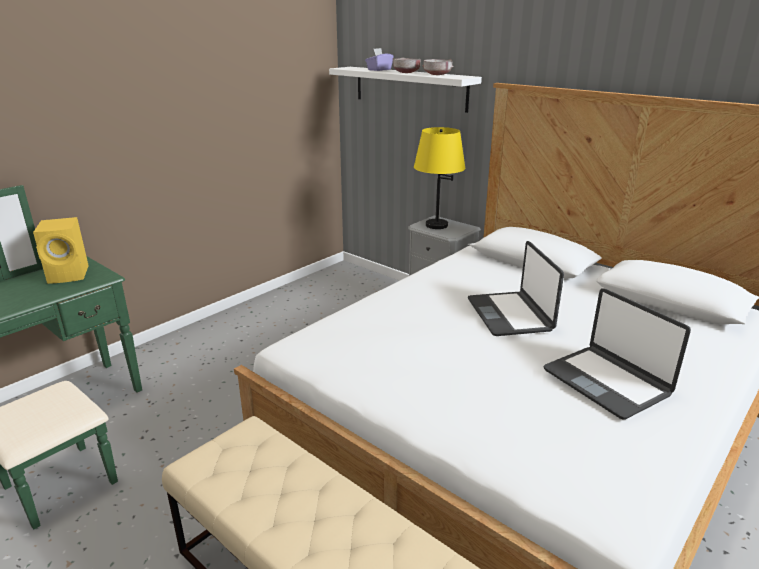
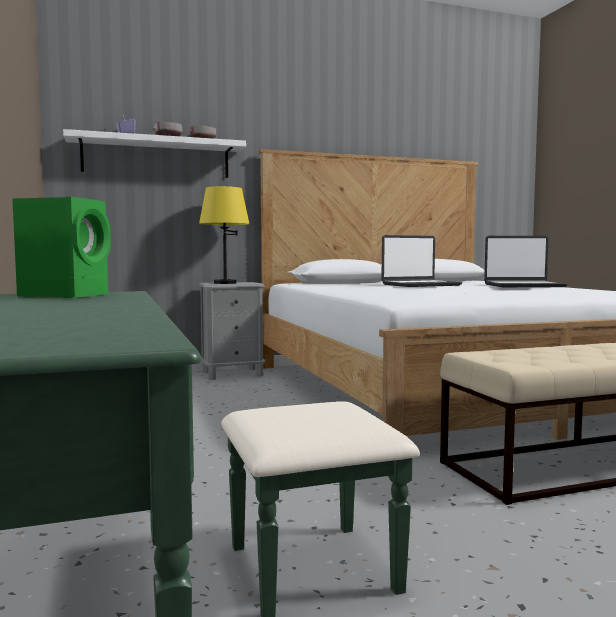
camera: 60 degrees left, 20 degrees down
yellow speaker [33,217,89,284] -> green speaker [12,197,111,298]
laptop [468,241,564,336] -> laptop turned 45 degrees counterclockwise [381,235,462,287]

